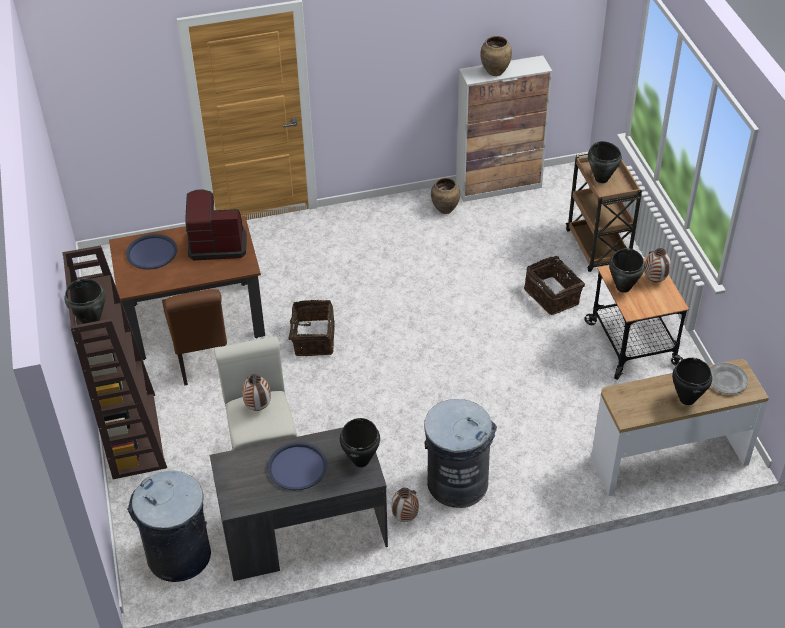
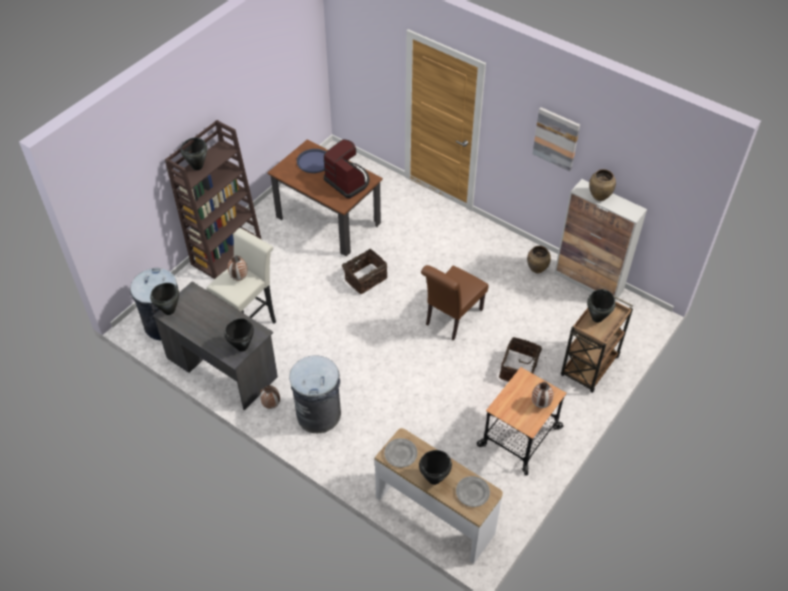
camera: 50 degrees right, 5 degrees up
brown chair [162,289,227,386] -> brown chair moved to [421,265,489,341]
blue tray [267,442,327,490] -> none
black cooking pot [609,248,645,293] -> black cooking pot moved to [150,283,179,315]
none -> grey plate [384,438,417,467]
none -> picture [532,107,580,172]

